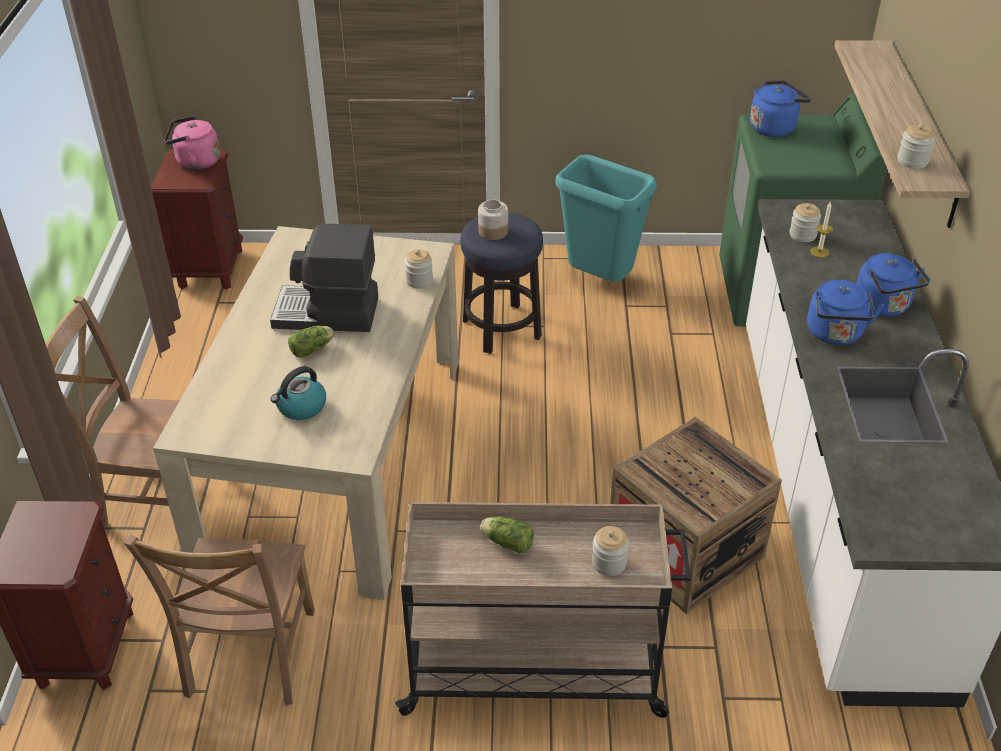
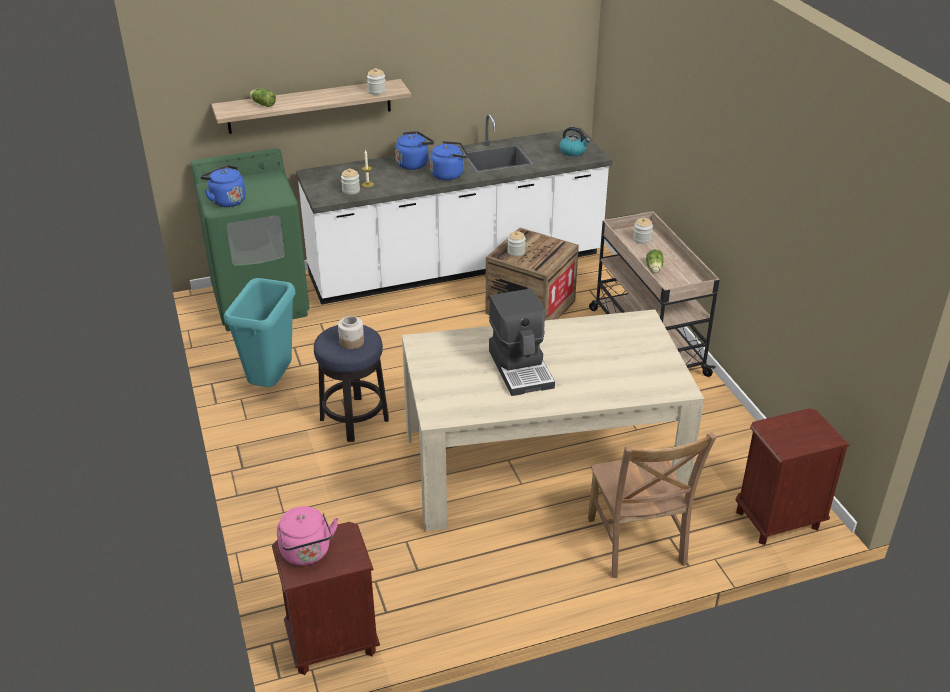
camera: 110 degrees left, 5 degrees down
brown chair [124,535,315,705] -> none
kettle [271,366,326,420] -> kettle moved to [559,127,590,156]
lettuce [288,325,334,358] -> lettuce moved to [250,88,276,107]
jar [404,249,433,289] -> jar moved to [507,231,526,257]

